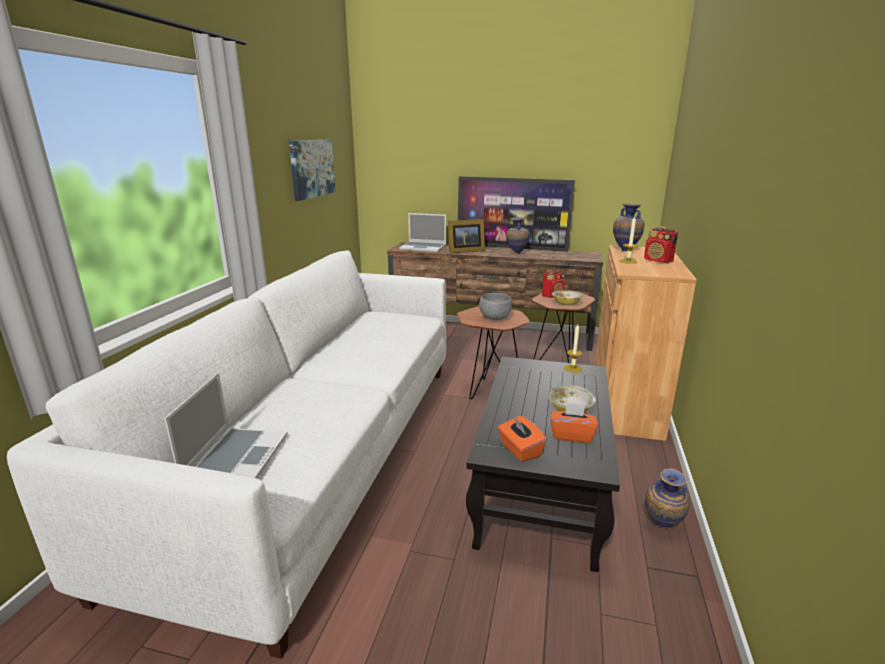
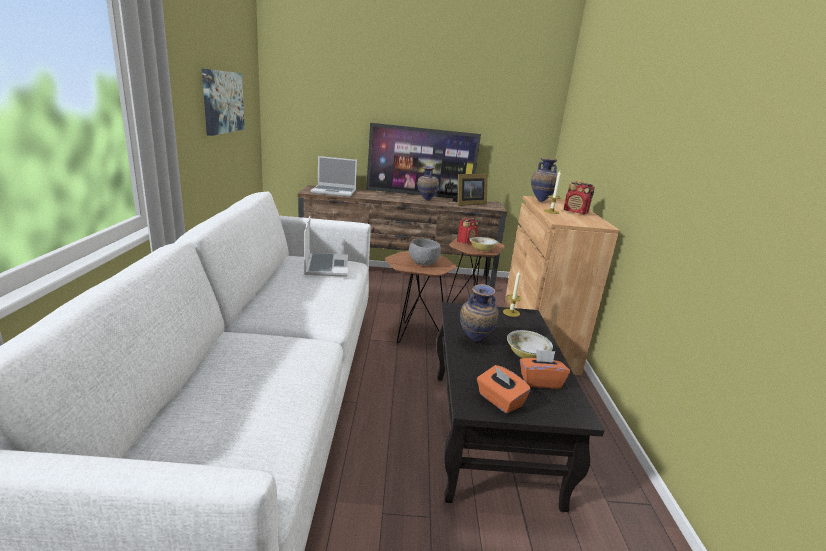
camera: 15 degrees left, 0 degrees up
laptop [164,373,287,478] -> laptop moved to [304,216,348,276]
picture frame [448,219,485,253] -> picture frame moved to [452,174,488,206]
vase [645,468,690,527] -> vase moved to [460,284,498,341]

